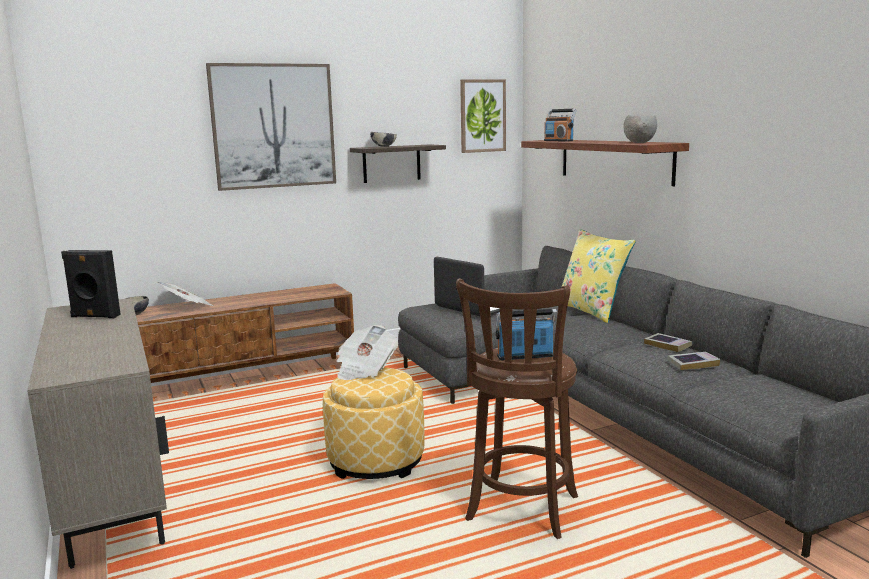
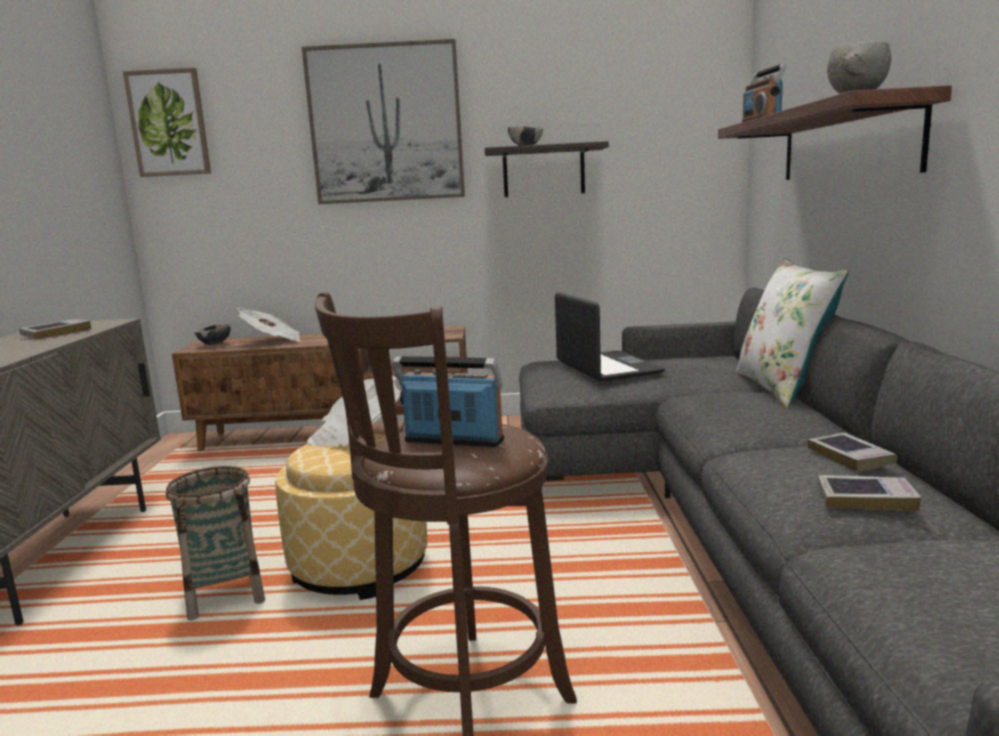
camera: 25 degrees right, 0 degrees up
black speaker [61,250,121,318] -> book [19,319,91,339]
picture [460,79,506,153] -> picture moved to [123,68,211,177]
yellow pillow [562,229,636,323] -> white pillow [736,258,849,408]
none -> basket [166,466,265,621]

